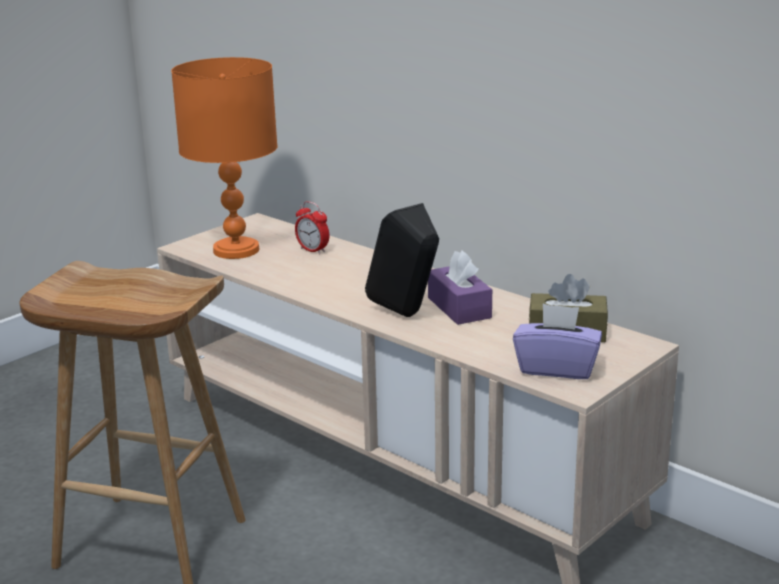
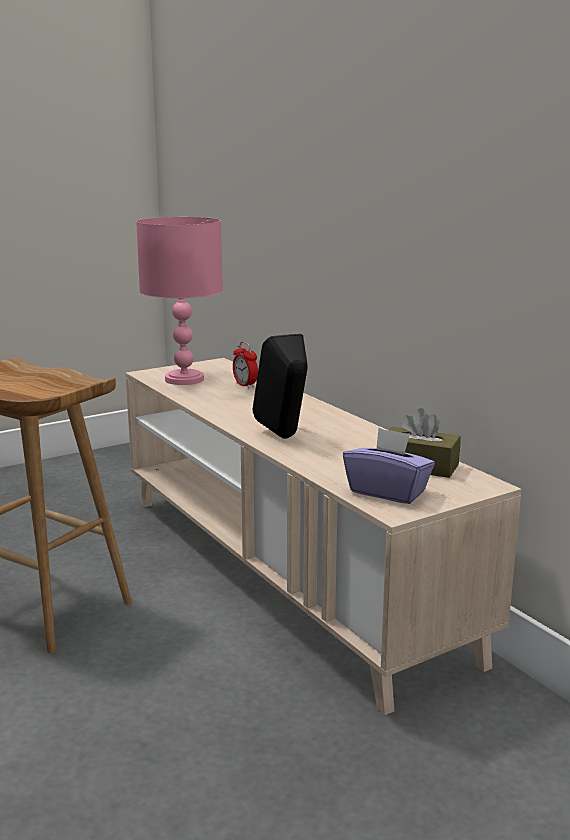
camera: 15 degrees right, 5 degrees down
orange table lamp [171,57,278,259] -> pink table lamp [136,217,223,385]
purple tissue box [428,250,492,325] -> none

